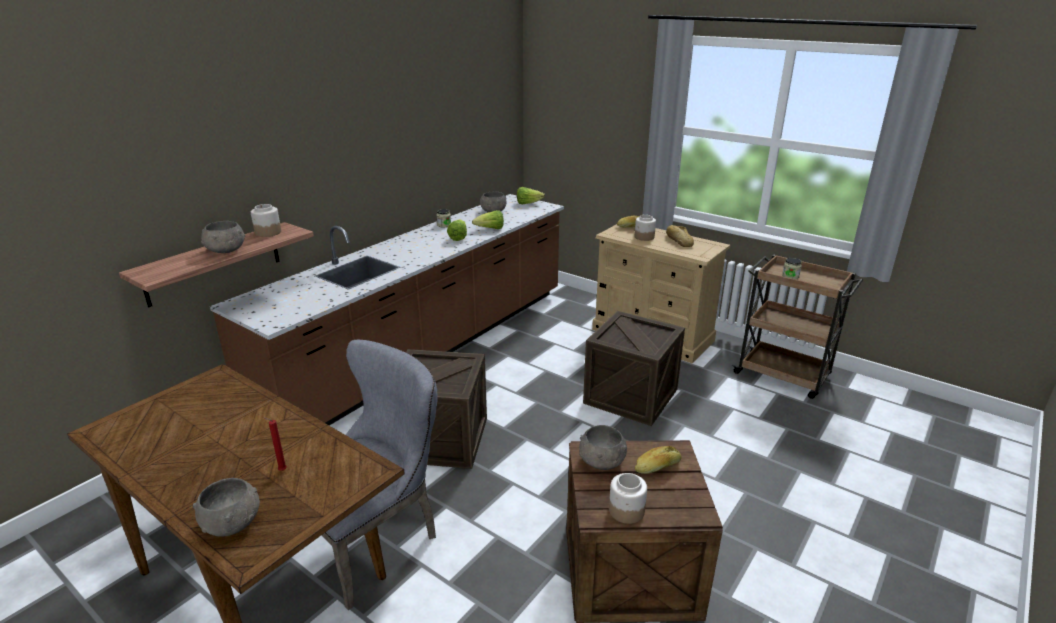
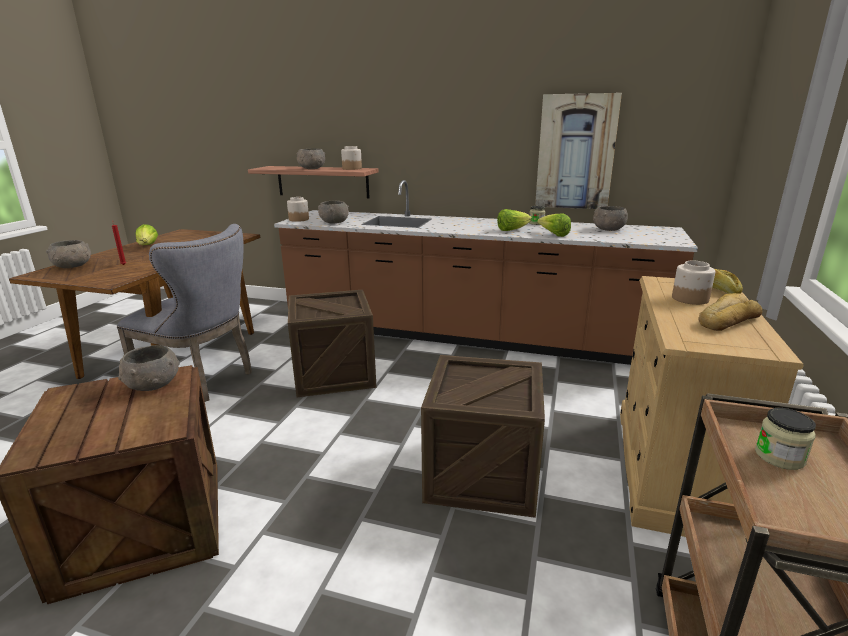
camera: 70 degrees right, 5 degrees down
lettuce [517,187,545,204] -> lettuce moved to [136,224,158,245]
jar [609,473,647,524] -> jar moved to [287,197,309,222]
bread [635,446,682,474] -> none
none -> grey bowl [318,200,349,223]
none -> picture [535,93,622,209]

